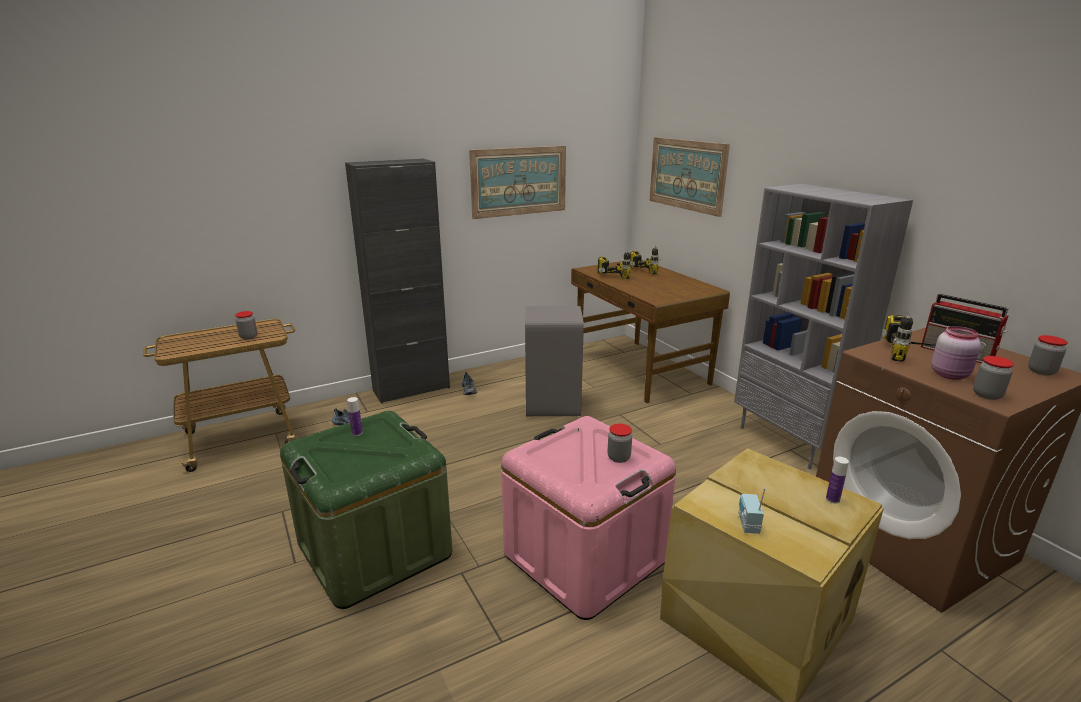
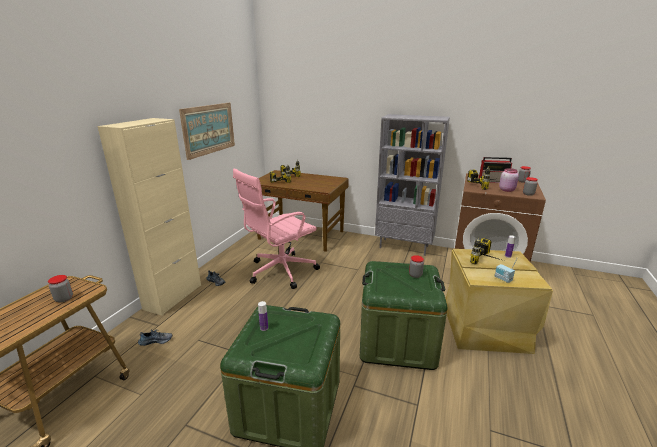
camera: 40 degrees left, 0 degrees up
black cabinet [345,159,450,404] -> beige cabinet [97,118,201,316]
pink storage box [501,416,676,620] -> green storage box [360,261,448,370]
grey trash can [525,306,584,416] -> pink office chair [233,169,320,289]
picture [649,137,730,217] -> none
none -> power drill [470,238,504,264]

